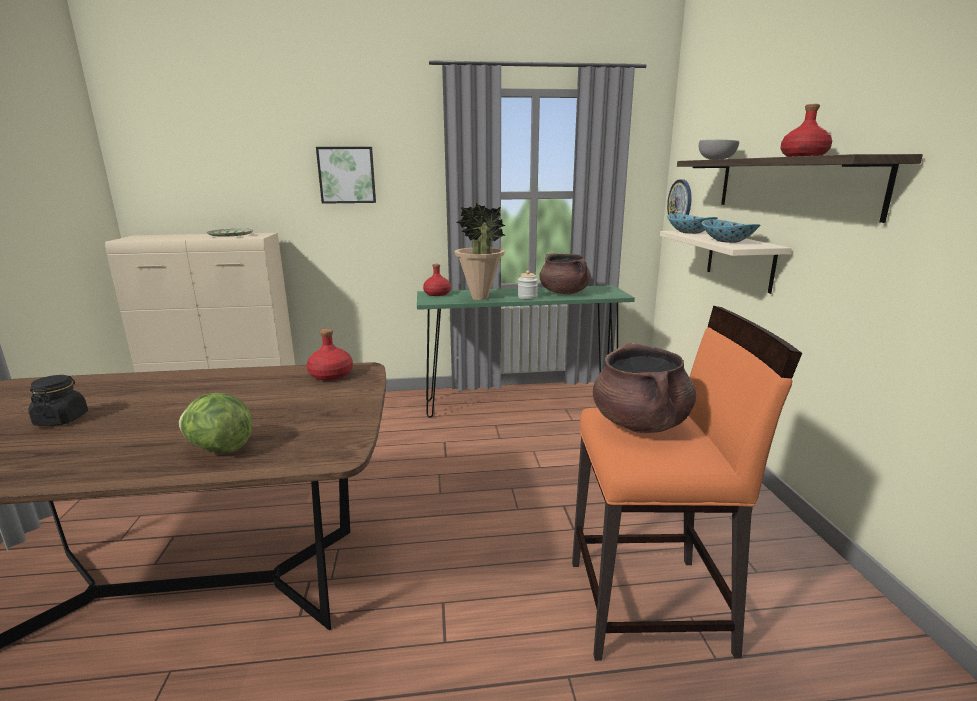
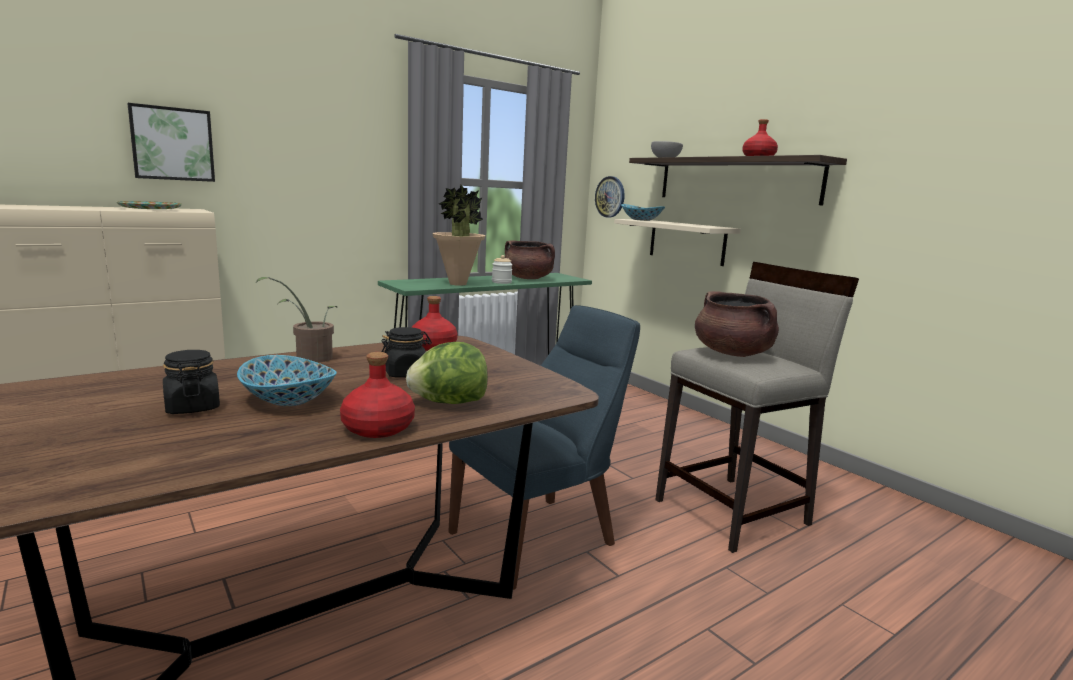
camera: 30 degrees left, 5 degrees down
picture [316,147,376,204] -> picture moved to [127,103,215,182]
red bottle [423,264,451,296] -> red bottle moved to [340,352,415,438]
orange stool [572,306,802,661] -> beige stool [655,262,859,553]
bowl [702,219,760,243] -> bowl moved to [237,355,337,406]
none -> potted plant [256,277,337,363]
none -> black jar [382,327,432,378]
none -> blue chair [448,305,640,590]

